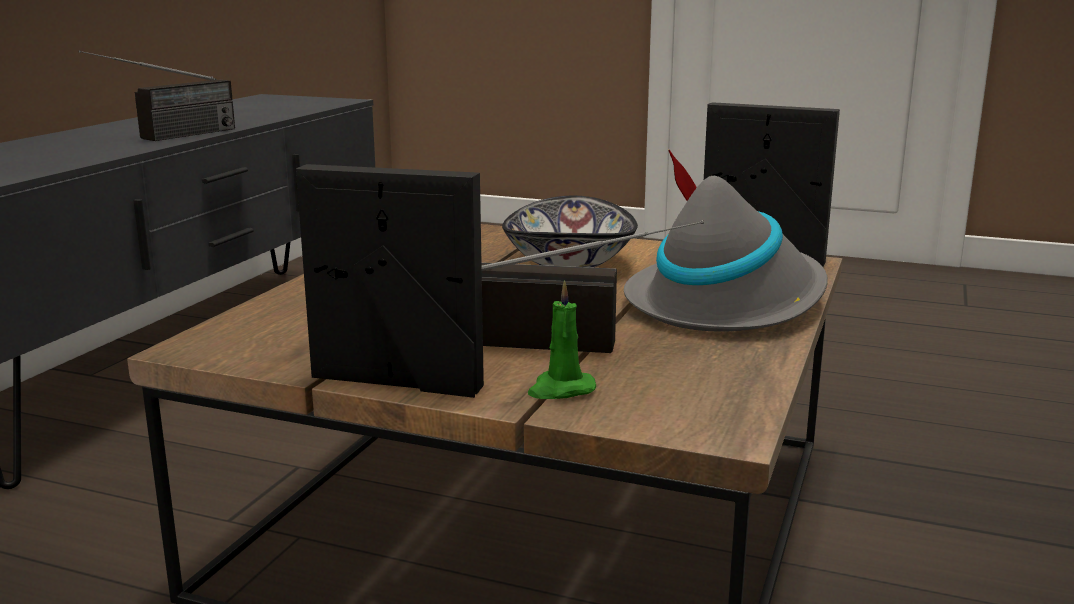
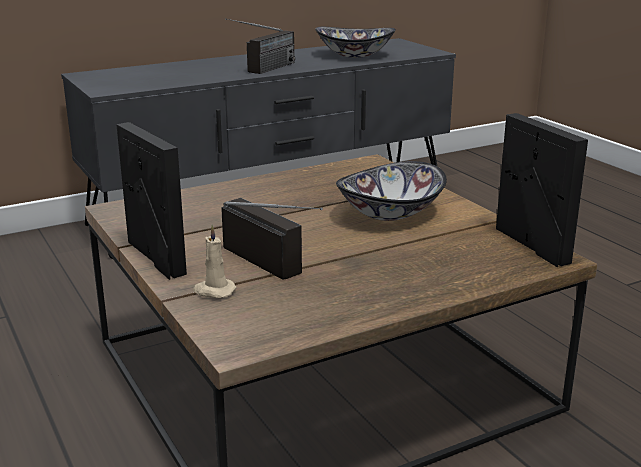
camera: 40 degrees right, 5 degrees up
radio [79,50,235,141] -> radio turned 45 degrees counterclockwise [225,18,295,74]
green candle [528,280,596,399] -> beige candle [193,225,237,298]
grey hat [624,150,828,332] -> none
none -> bowl [316,27,396,58]

